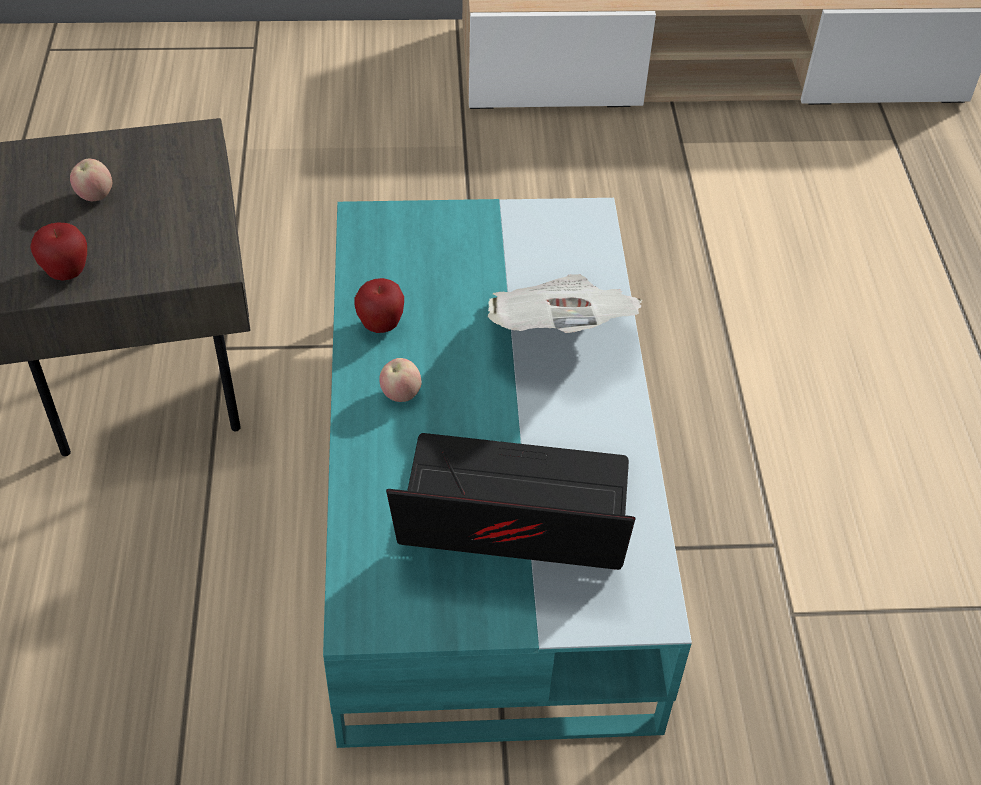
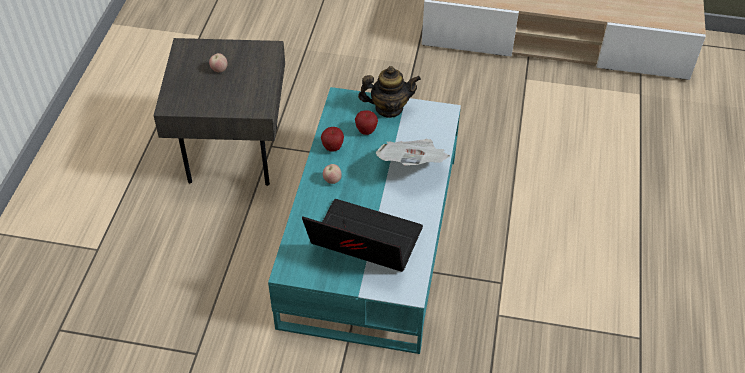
camera: 15 degrees right, 0 degrees up
apple [30,223,87,281] -> apple moved to [355,110,378,135]
none -> teapot [358,66,421,118]

